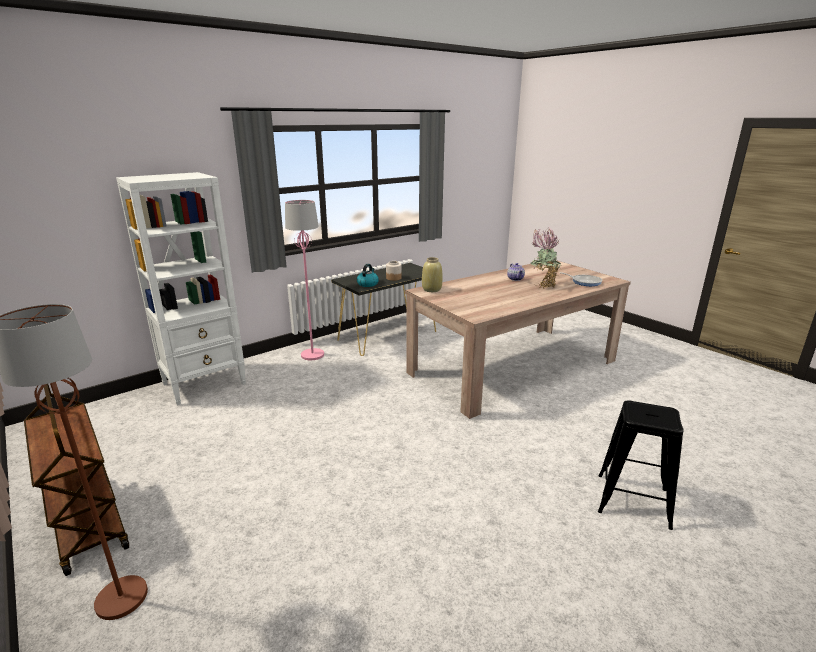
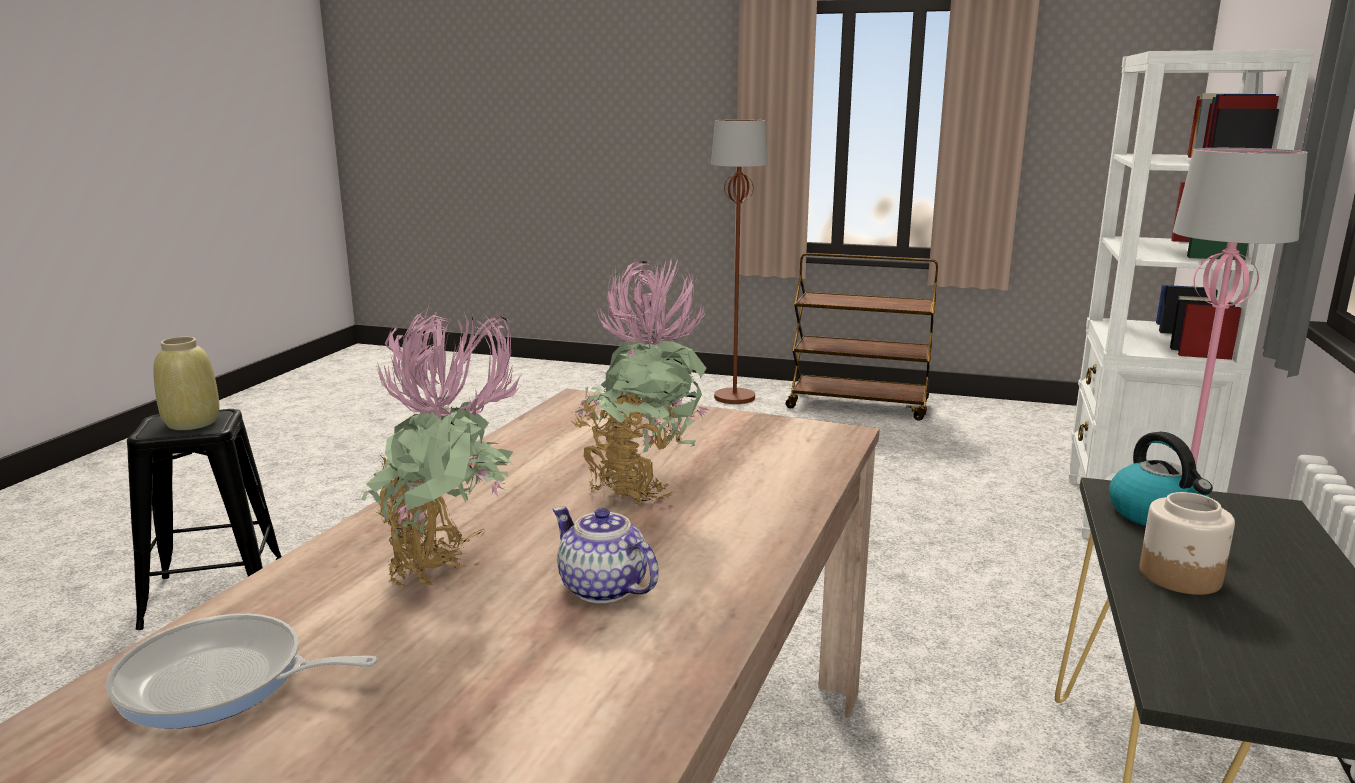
camera: 145 degrees right, 5 degrees down
beige vase [422,257,442,292] -> beige vase moved to [153,337,220,430]
none -> potted plant [570,256,711,506]

